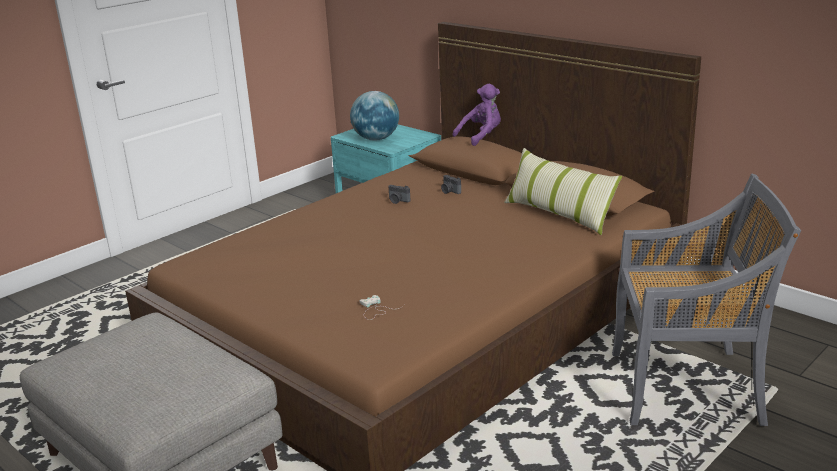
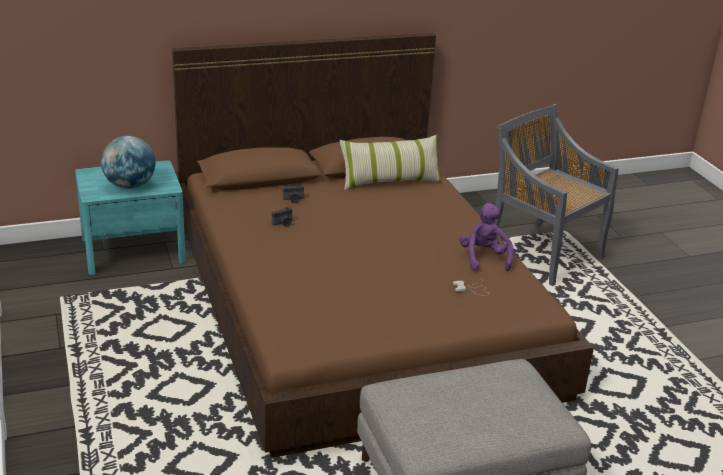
camera: 65 degrees left, 5 degrees up
purple plush toy [453,84,501,146] -> purple plush toy moved to [459,203,514,271]
grey chair [612,174,801,426] -> grey chair turned 75 degrees counterclockwise [495,104,619,286]

